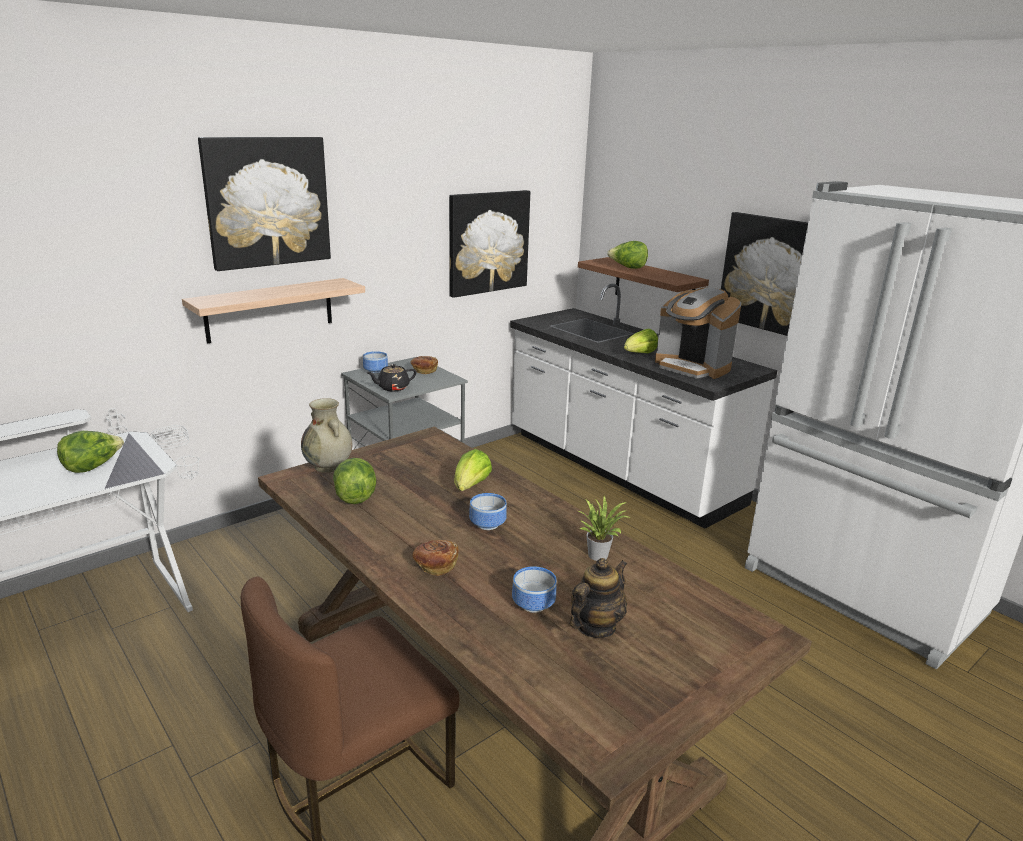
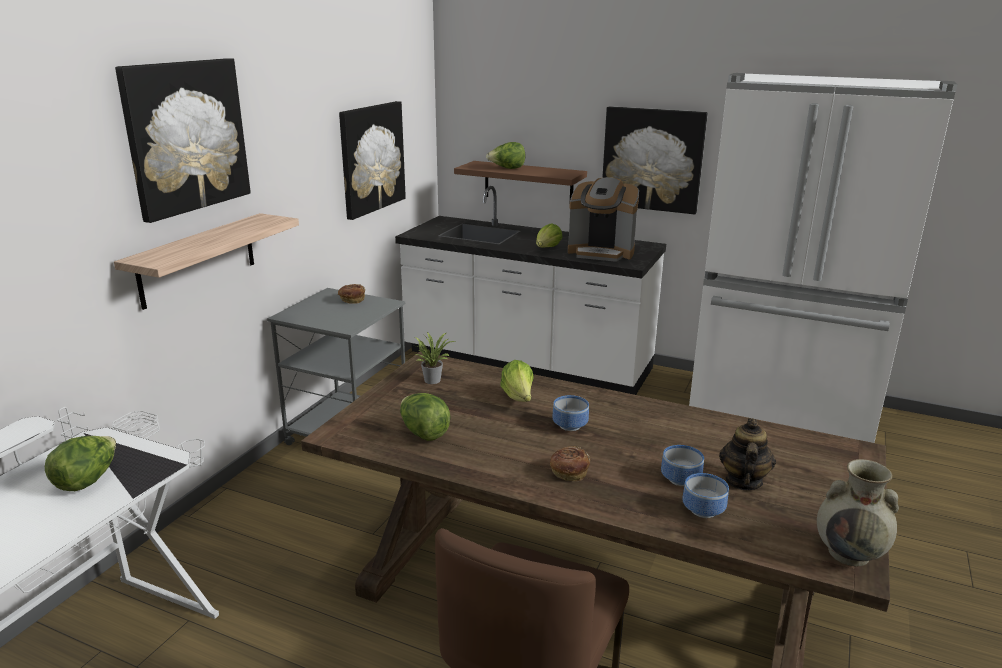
camera: 25 degrees left, 0 degrees up
beige vase [301,398,352,473] -> beige vase moved to [817,459,899,567]
bowl [363,351,388,374] -> bowl moved to [682,473,729,518]
black teapot [367,364,416,392] -> none
potted plant [578,496,631,561] -> potted plant moved to [415,332,456,384]

